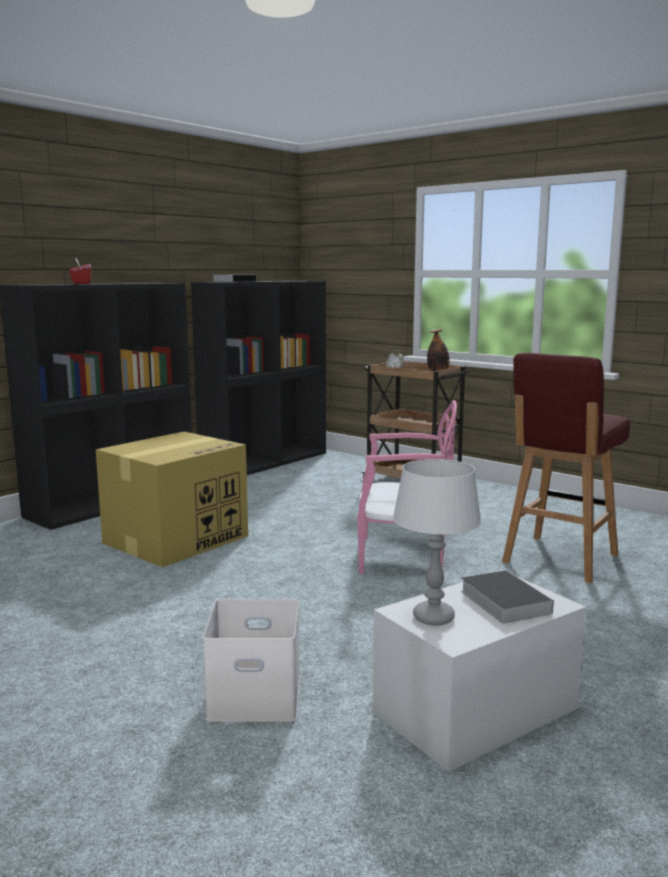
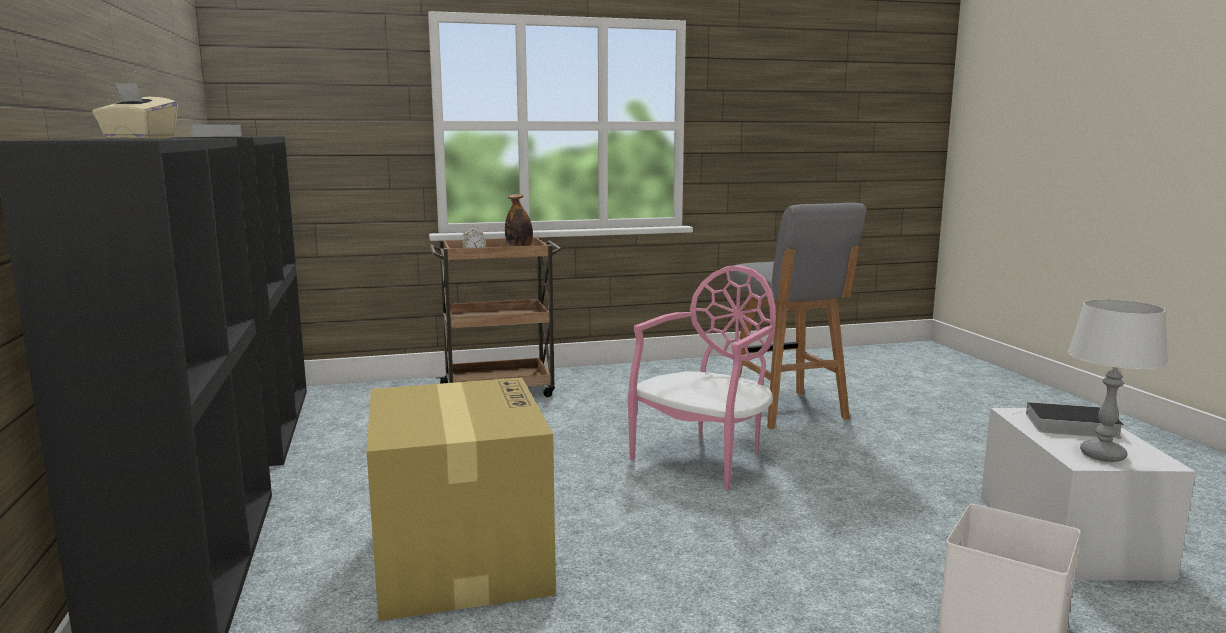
camera: 55 degrees left, 0 degrees up
red tissue box [69,258,91,284] -> beige tissue box [92,83,178,139]
red stool [502,353,630,583] -> grey stool [730,203,867,429]

